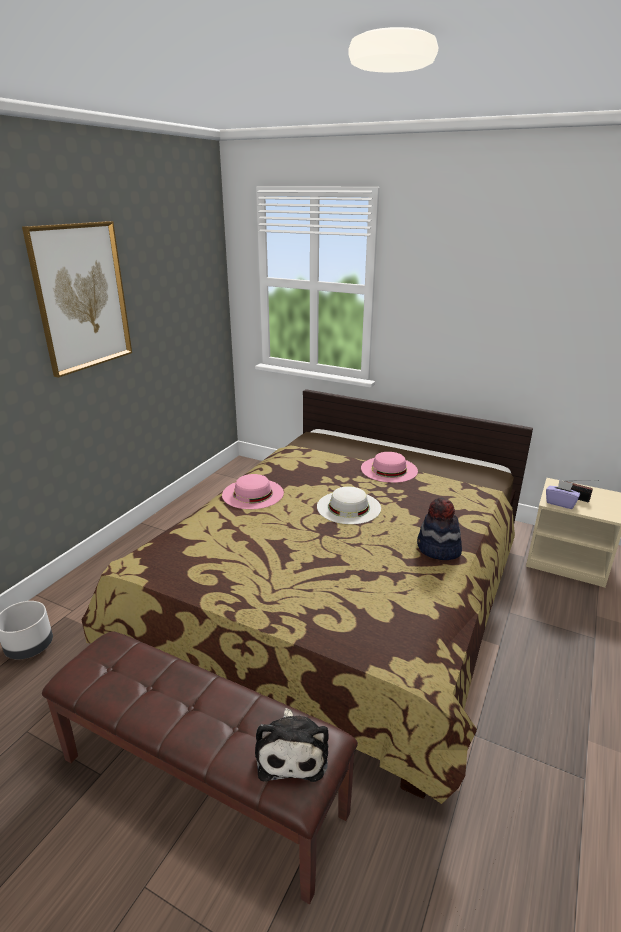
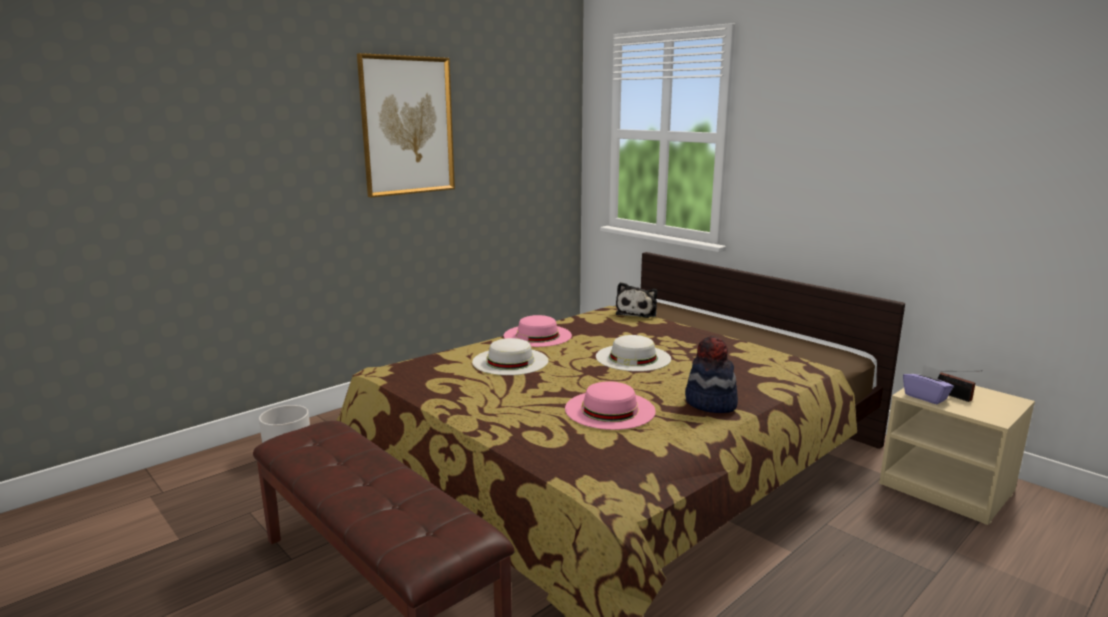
camera: 20 degrees right, 10 degrees down
plush toy [255,708,329,782] -> plush toy moved to [616,282,657,318]
pink hat [361,452,418,483] -> pink hat moved to [565,381,656,430]
none -> white hat [472,338,548,375]

